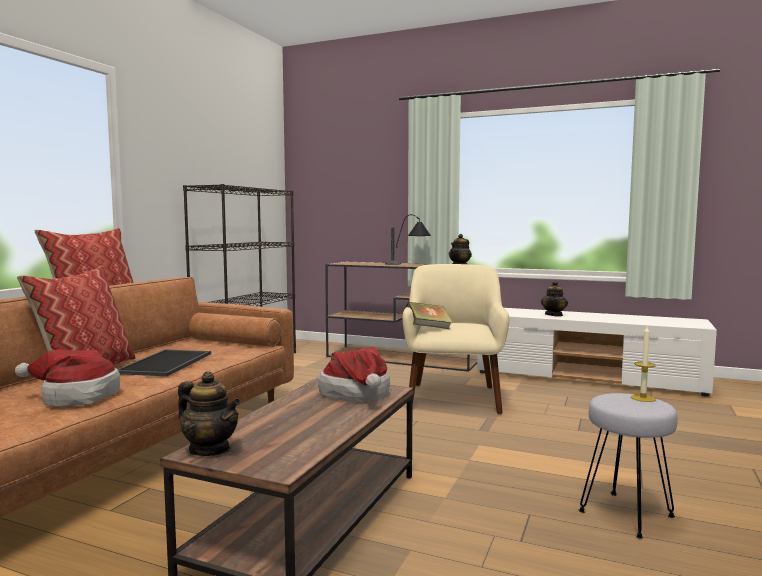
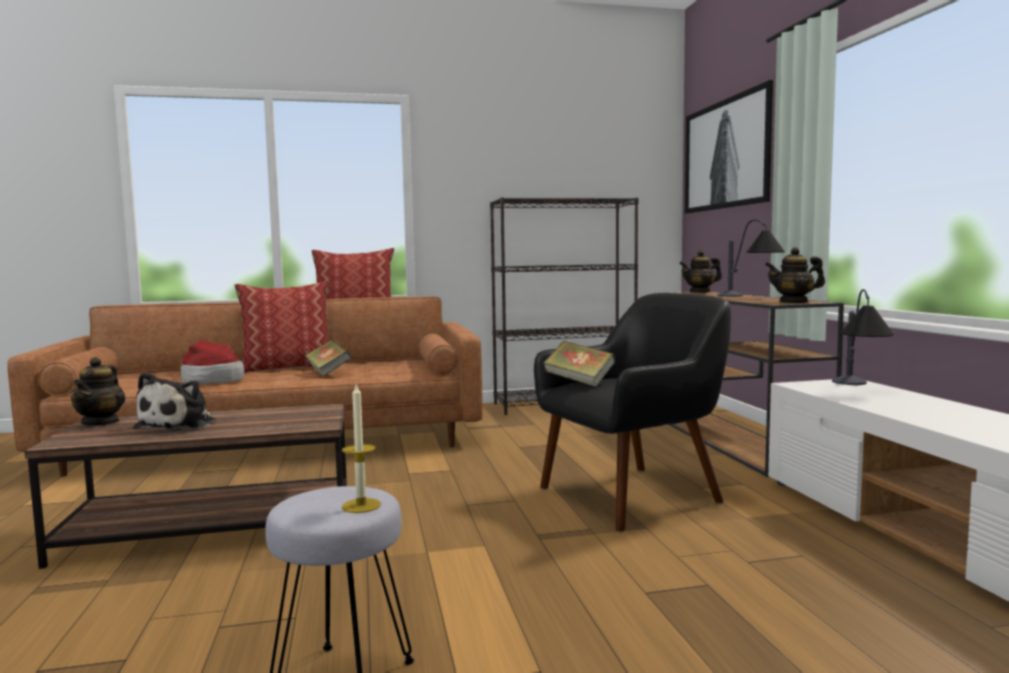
camera: 55 degrees right, 0 degrees up
tray [118,349,211,376] -> book [305,340,352,376]
hat [318,347,390,403] -> none
beige armchair [402,264,509,415] -> black armchair [534,293,731,532]
teapot [541,281,568,317] -> teapot moved to [679,250,722,293]
none -> plush toy [133,372,216,431]
none -> picture [685,80,773,213]
none -> table lamp [832,289,894,385]

